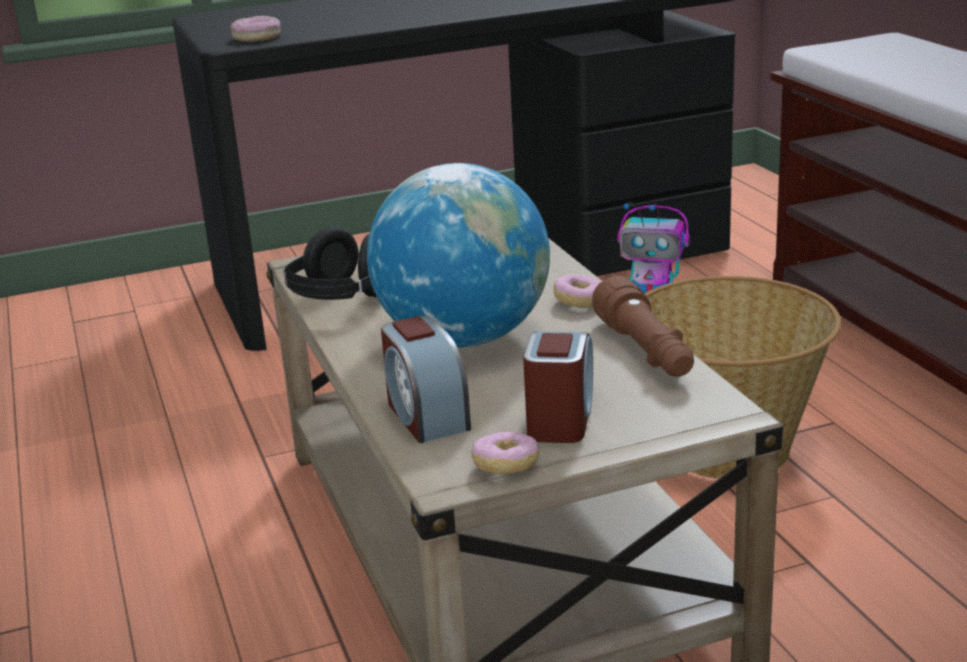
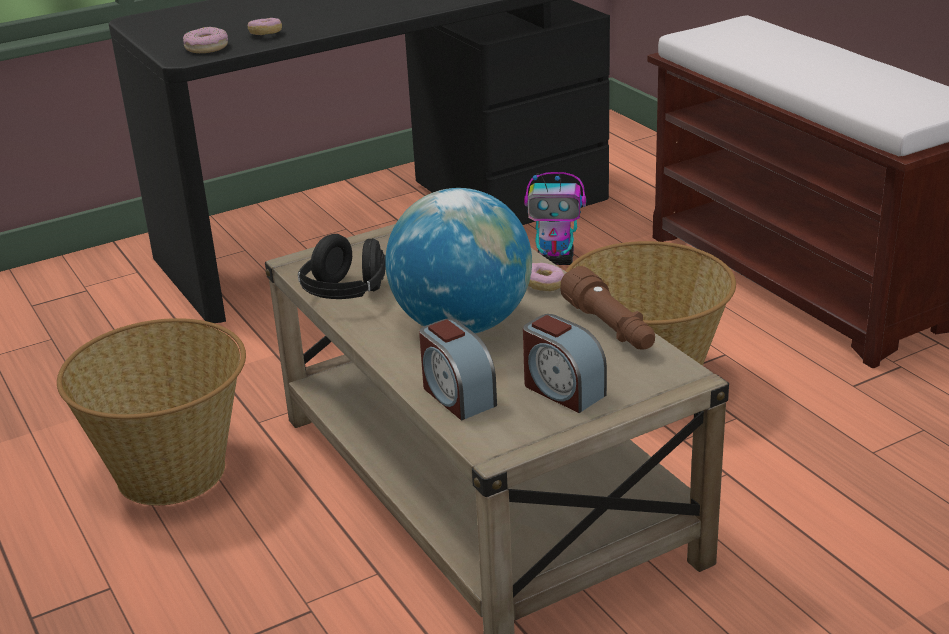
camera: 10 degrees left, 5 degrees up
donut [471,432,539,474] -> donut moved to [248,18,282,35]
alarm clock [523,331,593,443] -> alarm clock turned 135 degrees clockwise [523,314,607,413]
none -> basket [57,318,246,505]

